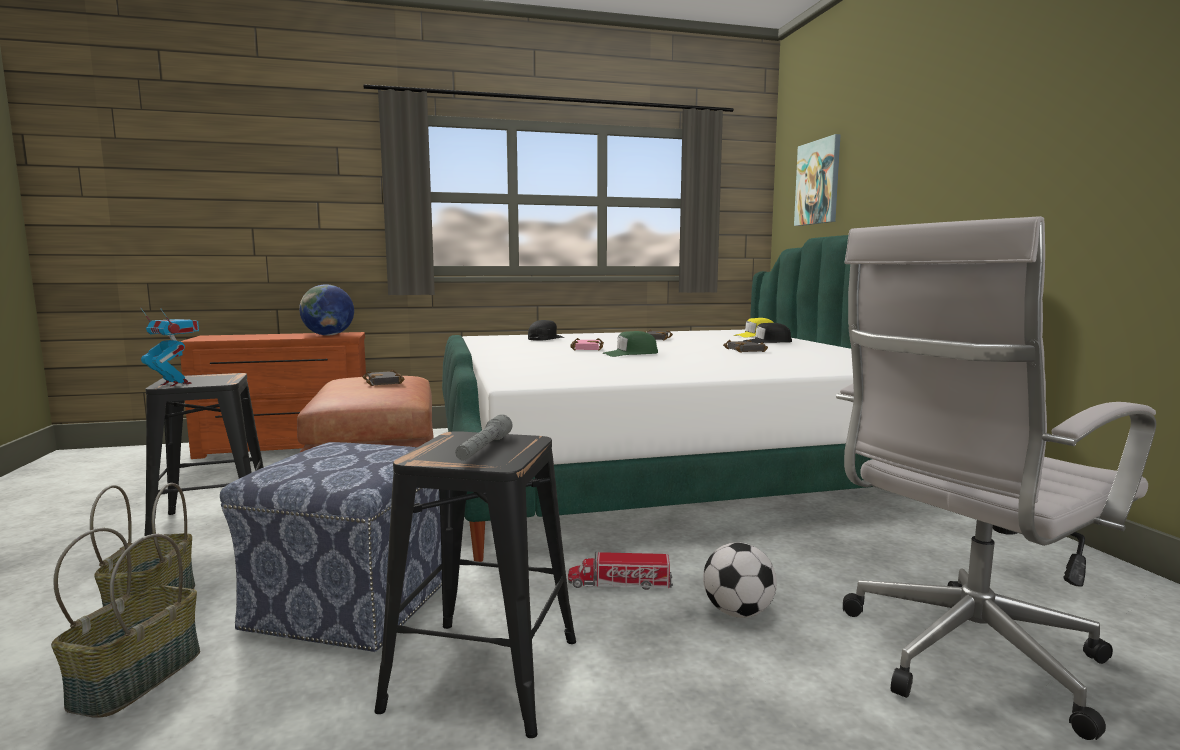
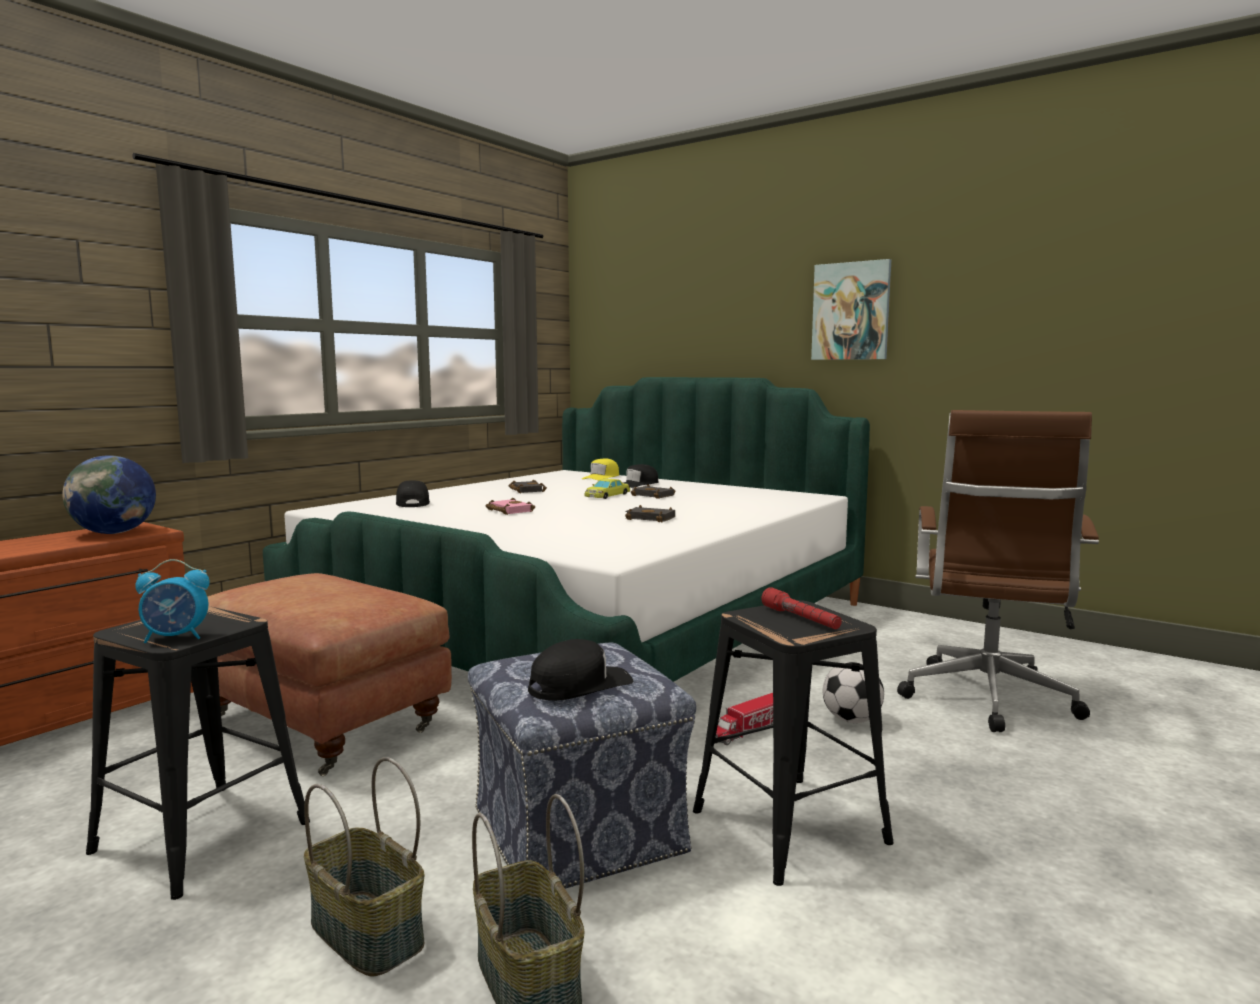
camera: 40 degrees left, 0 degrees up
toy robot [140,307,199,386] -> alarm clock [135,559,210,643]
black book [362,370,404,386] -> black book moved to [625,505,675,522]
grey flashlight [455,414,513,460] -> red flashlight [761,587,842,629]
green cap [602,331,658,357] -> none
picture [794,134,841,226] -> picture moved to [811,259,891,360]
white office chair [836,216,1156,740] -> brown office chair [897,410,1099,732]
none -> black cap [528,639,633,701]
none -> yellow toy car [584,478,630,499]

